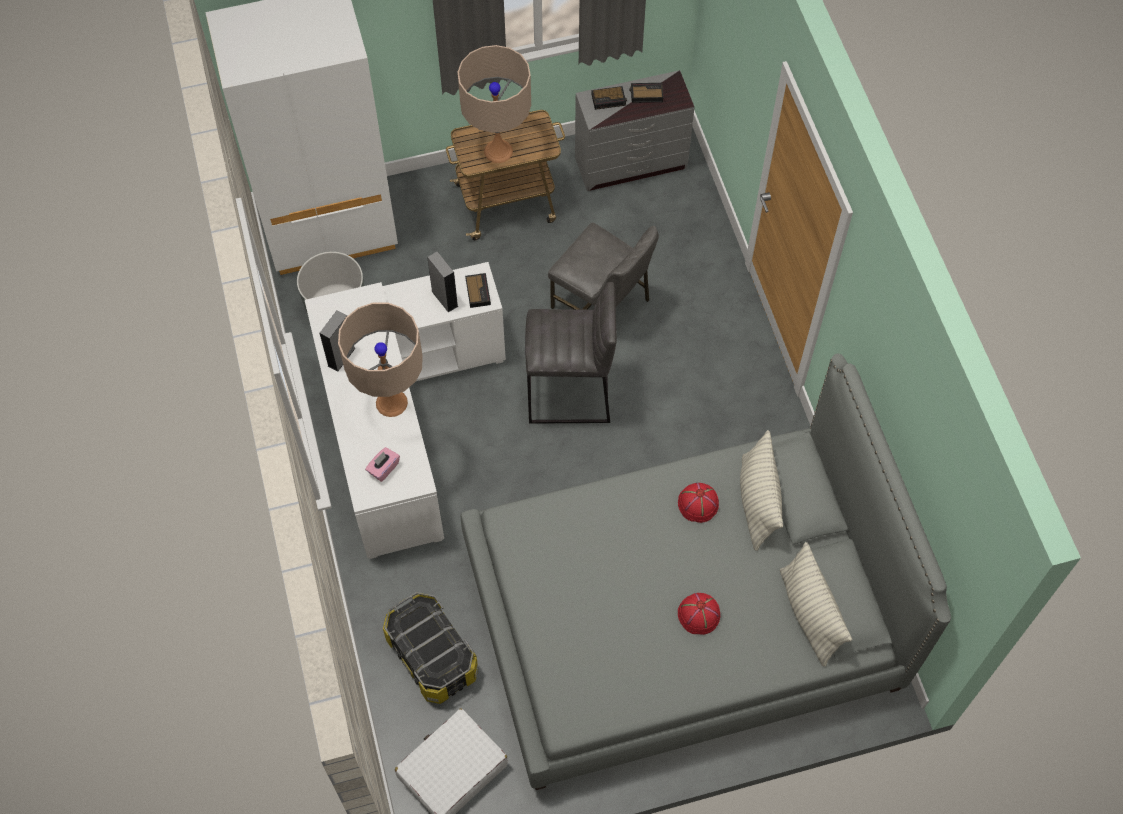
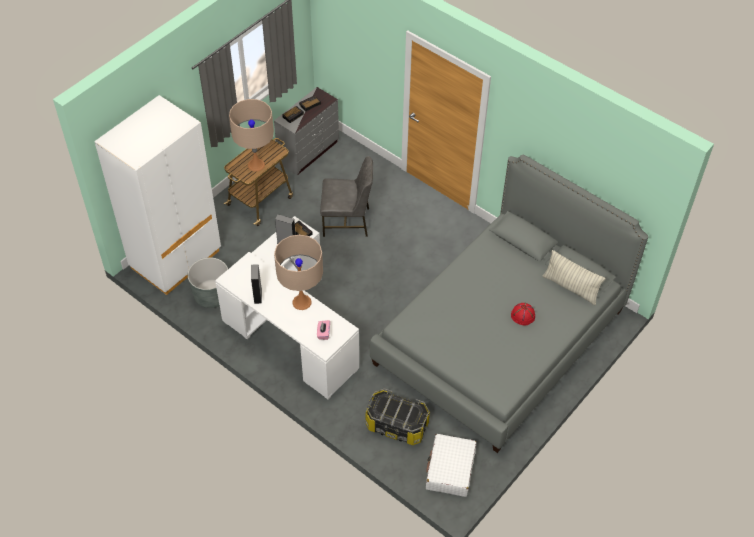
camera: 35 degrees left, 10 degrees down
grey stool [525,282,617,424] -> none
red hat [678,483,719,523] -> none
pillow [740,430,783,551] -> none

